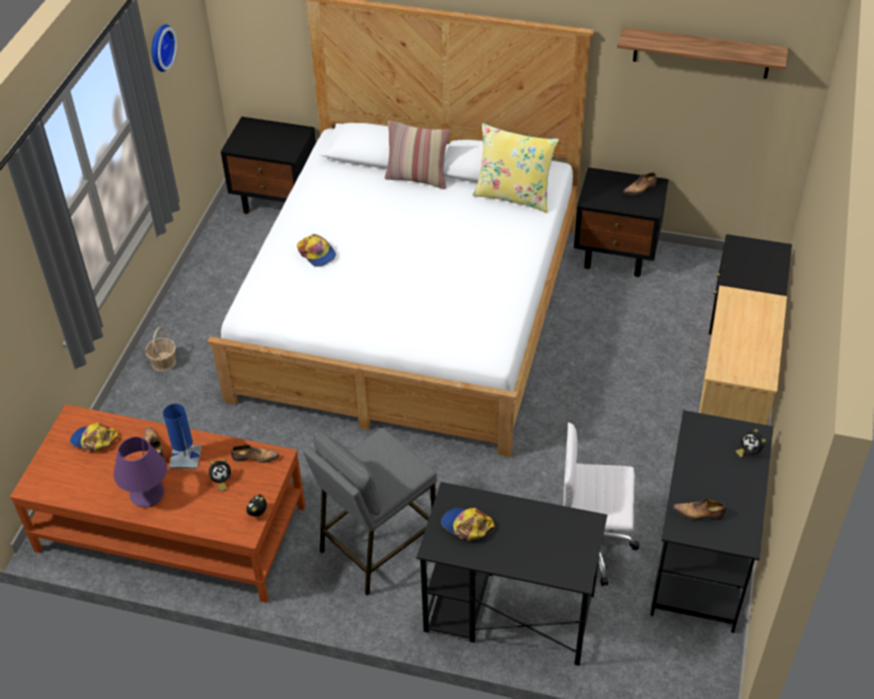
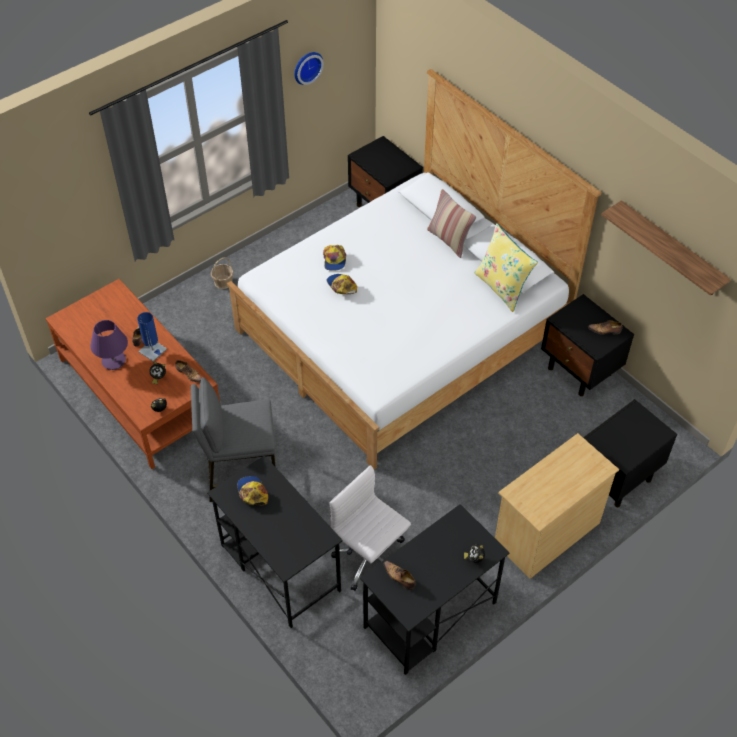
camera: 35 degrees right, 5 degrees up
cap [70,423,119,452] -> cap moved to [327,274,357,294]

